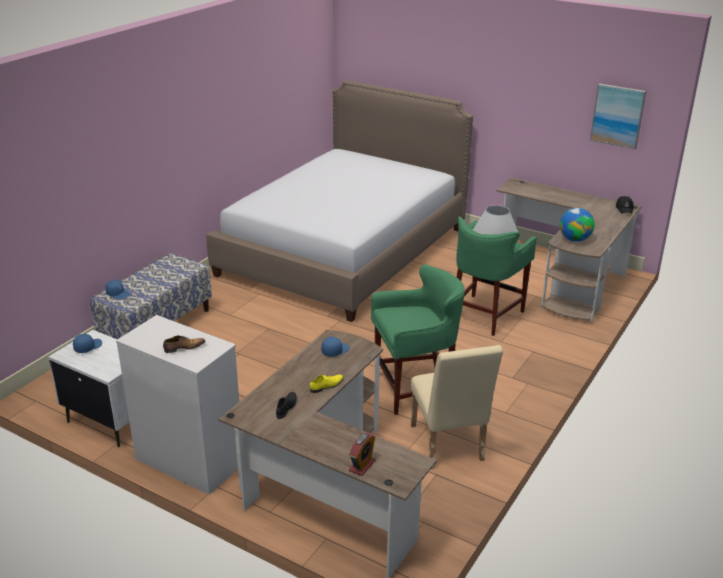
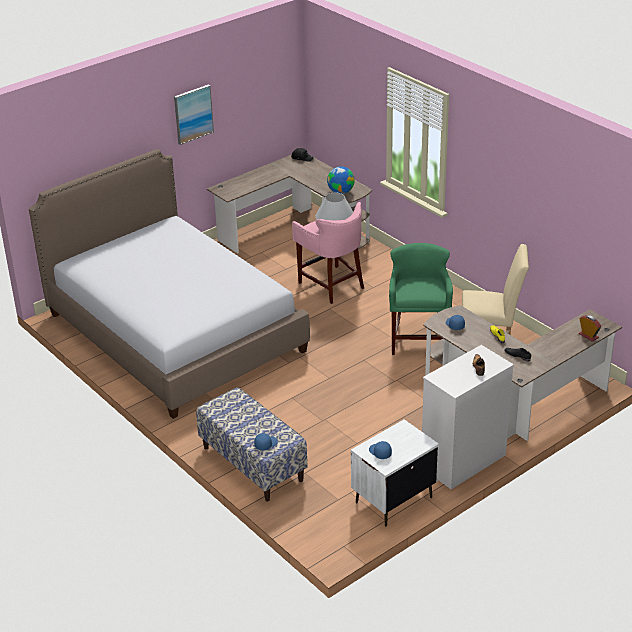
camera: 70 degrees left, 5 degrees up
green stool [456,216,537,336] -> pink stool [292,202,364,304]
picture [590,84,646,149] -> picture moved to [174,84,214,145]

